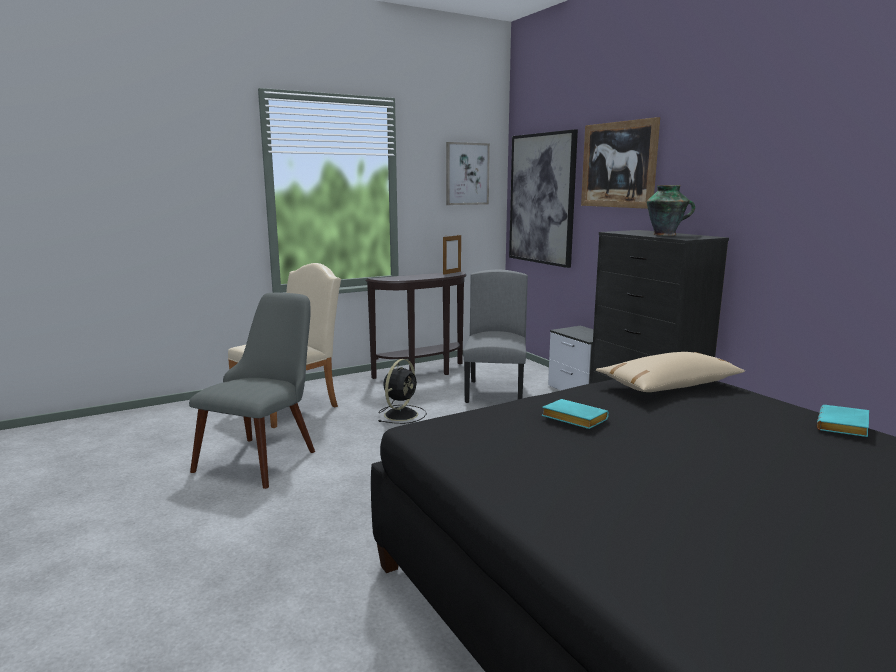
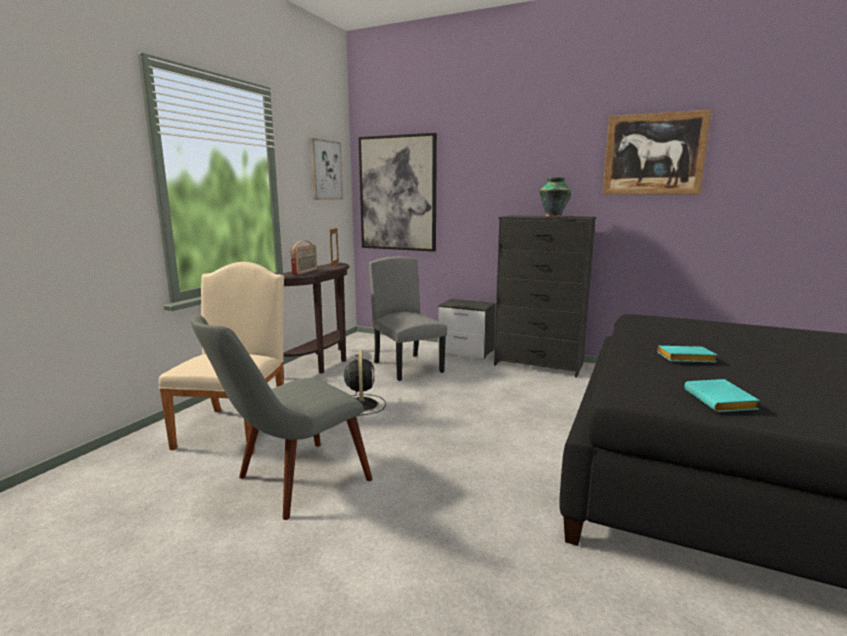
camera: 35 degrees left, 0 degrees up
grey chair [189,293,315,489] -> grey chair turned 120 degrees counterclockwise [191,315,373,520]
picture [581,117,660,209] -> picture moved to [602,110,711,194]
beige pillow [596,352,745,392] -> none
turquoise book [817,405,869,437] -> turquoise book moved to [684,379,760,412]
none -> radio [290,240,317,275]

